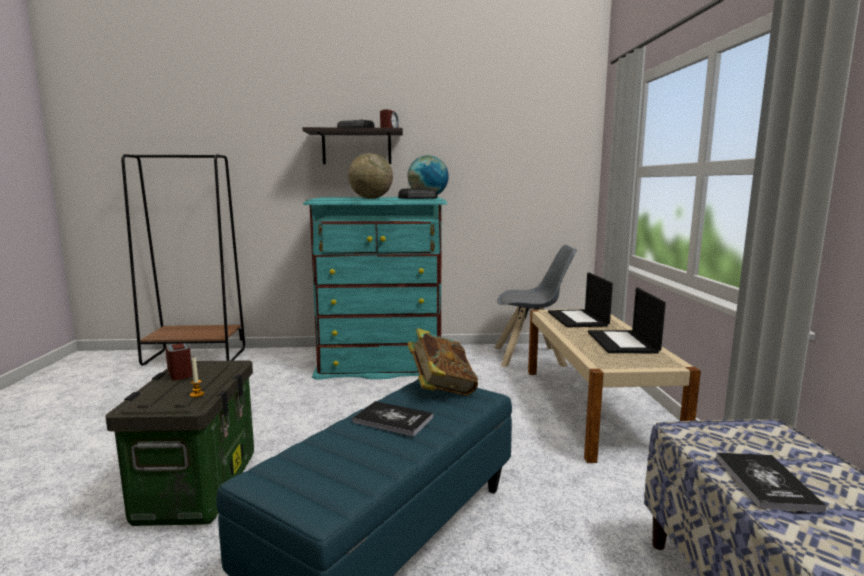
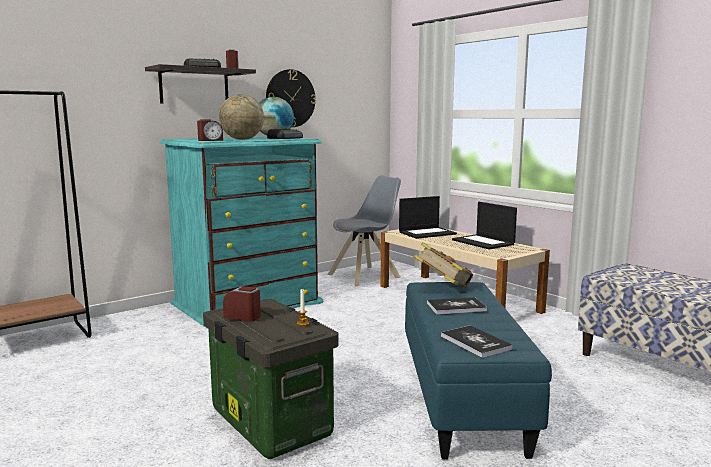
camera: 35 degrees left, 0 degrees up
laptop [548,272,613,327] -> laptop turned 75 degrees counterclockwise [399,196,457,239]
book [716,453,826,512] -> book moved to [441,325,513,358]
none -> alarm clock [197,119,223,141]
none -> wall clock [266,69,316,127]

